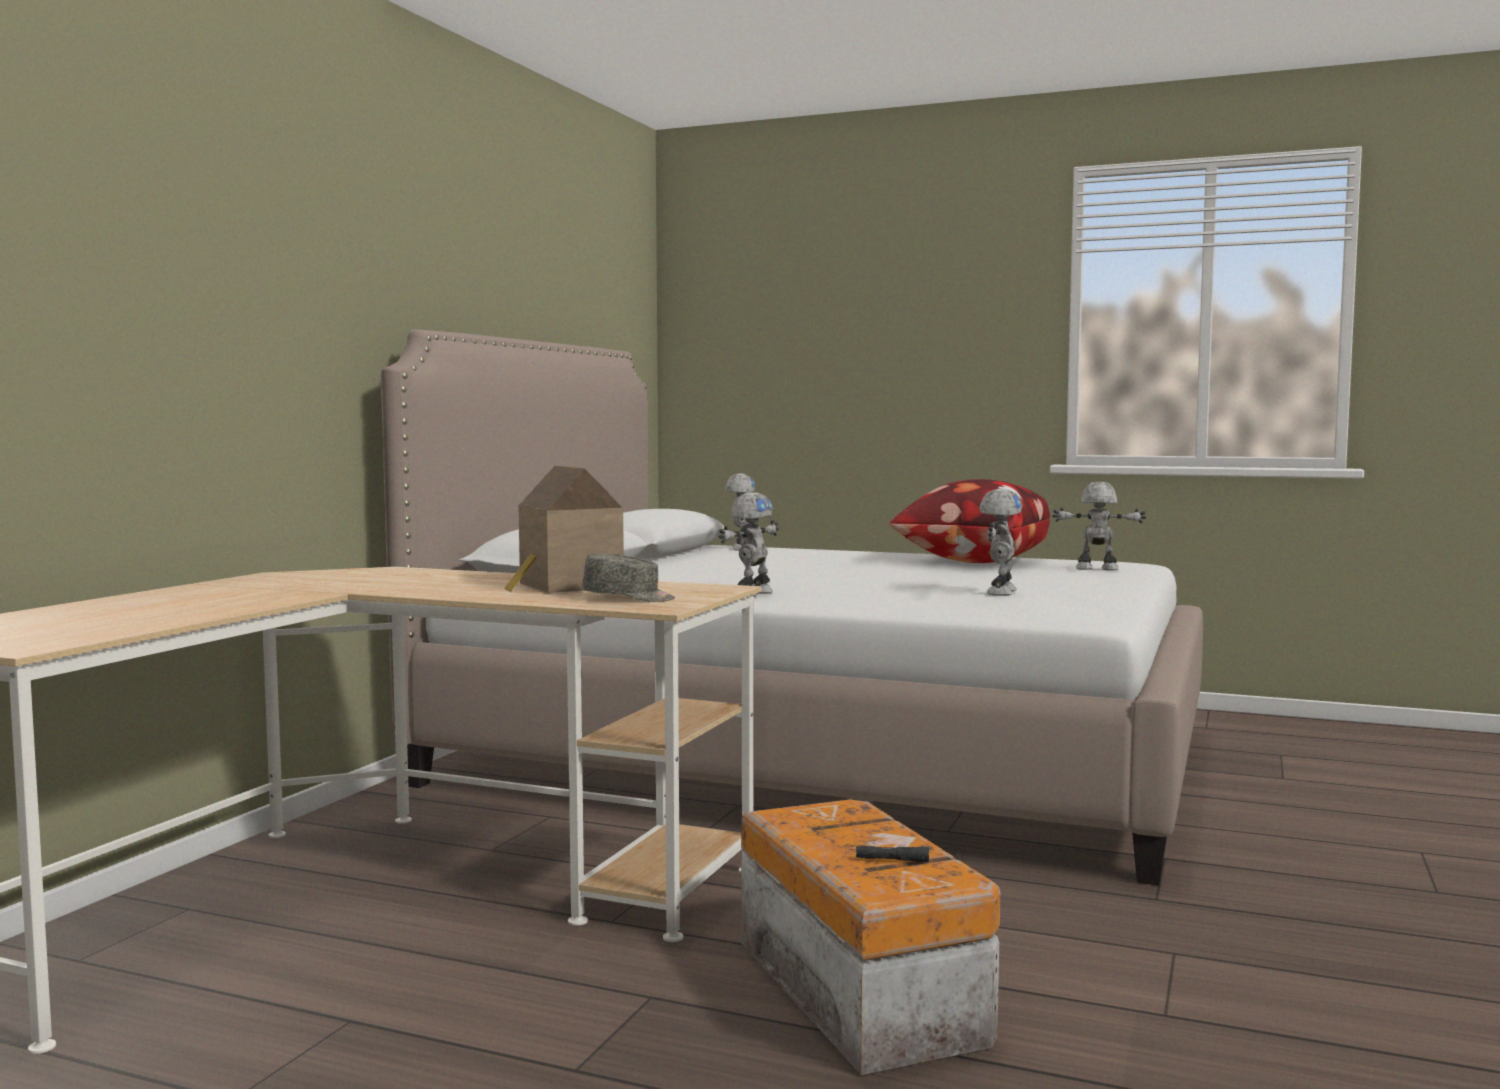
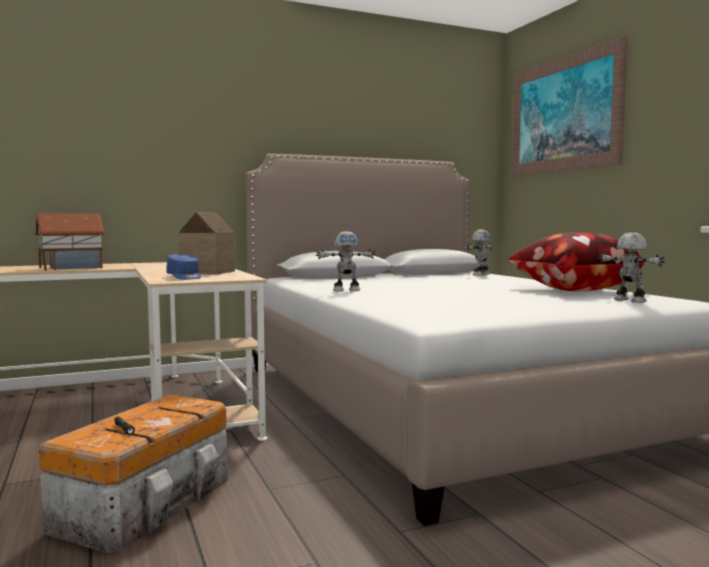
camera: 45 degrees right, 0 degrees up
grey cap [582,553,675,602] -> blue cap [167,254,201,280]
toy robot [980,488,1022,596] -> none
none -> toy house [34,213,105,270]
none -> picture [512,36,628,176]

